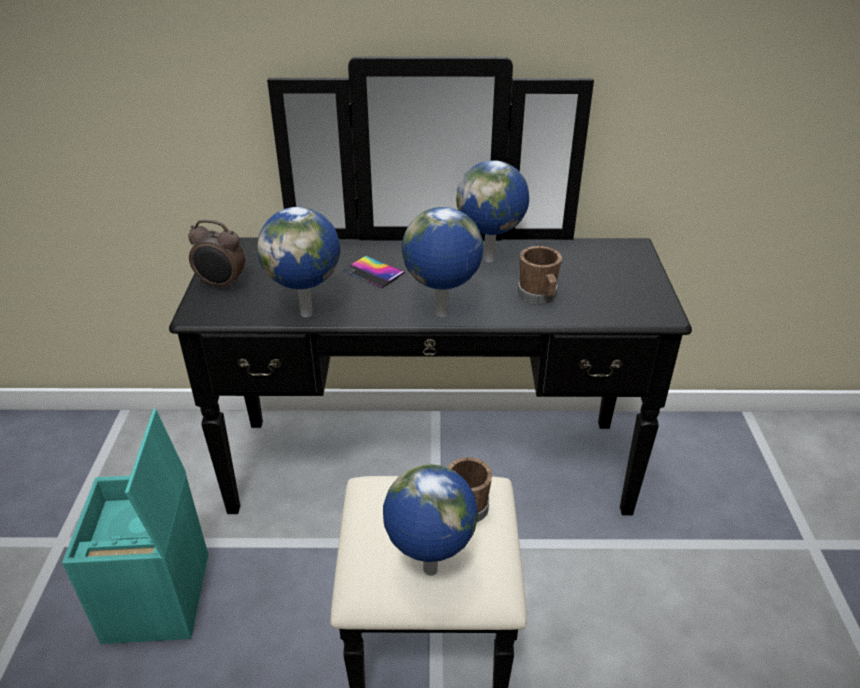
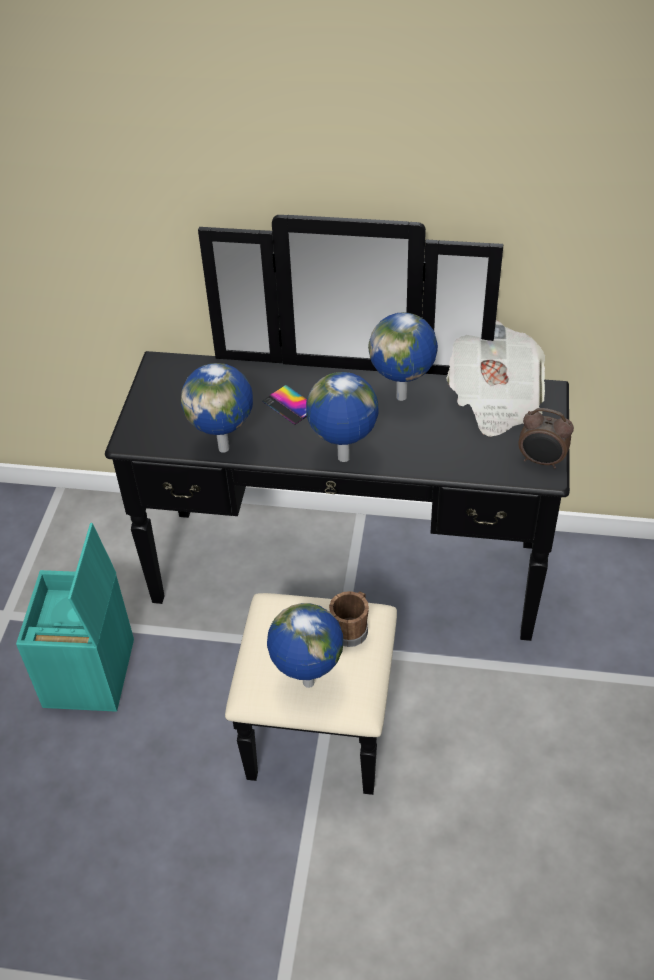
camera: 10 degrees right, 10 degrees up
alarm clock [188,219,245,290] -> alarm clock moved to [518,408,574,469]
brown mug [518,246,562,305] -> none
none -> newspaper [447,320,545,437]

